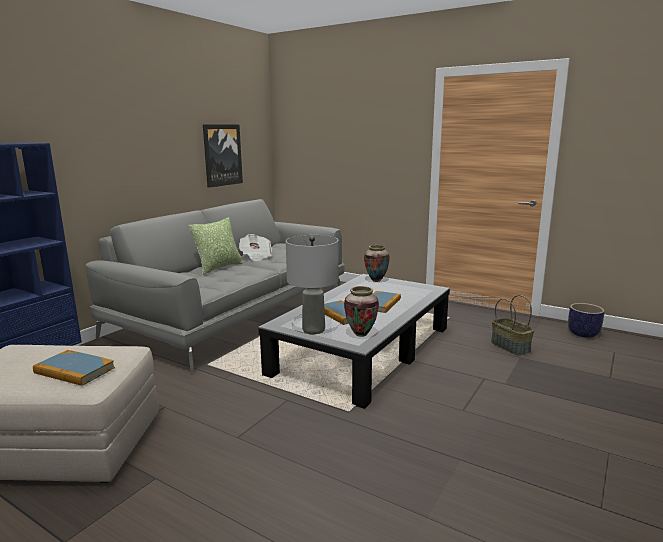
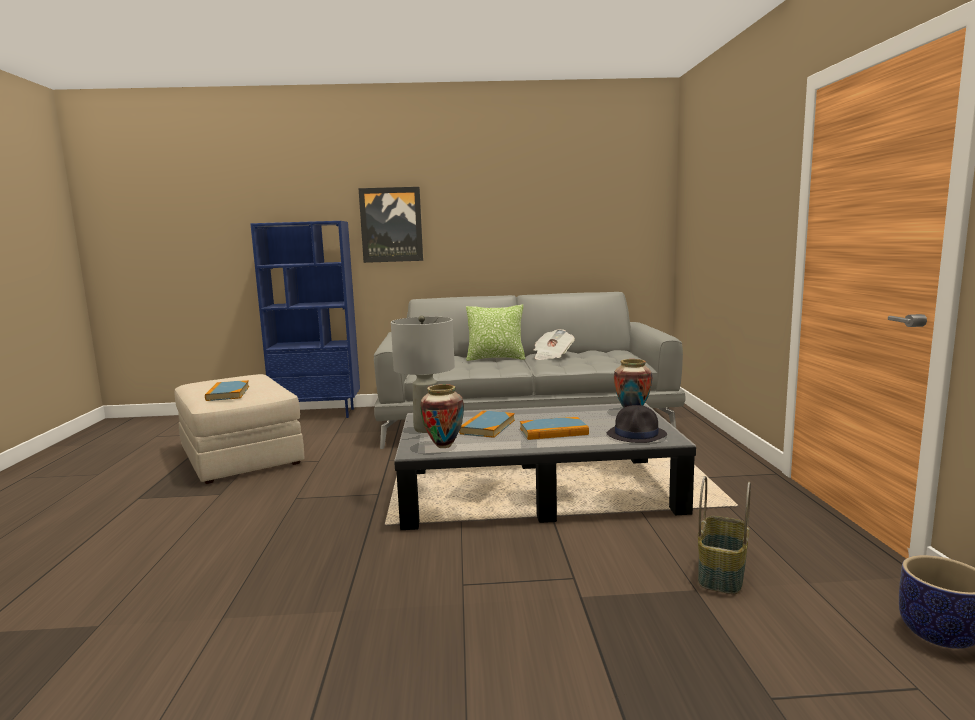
camera: 55 degrees right, 5 degrees down
picture [203,124,243,188] -> picture moved to [358,187,423,263]
none -> black hat [607,405,667,443]

